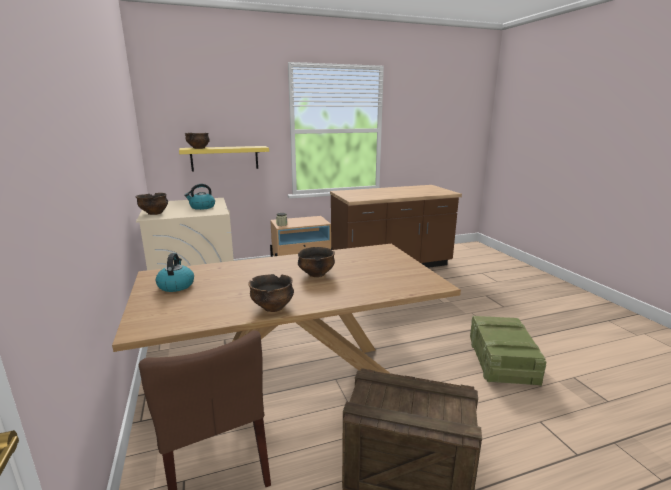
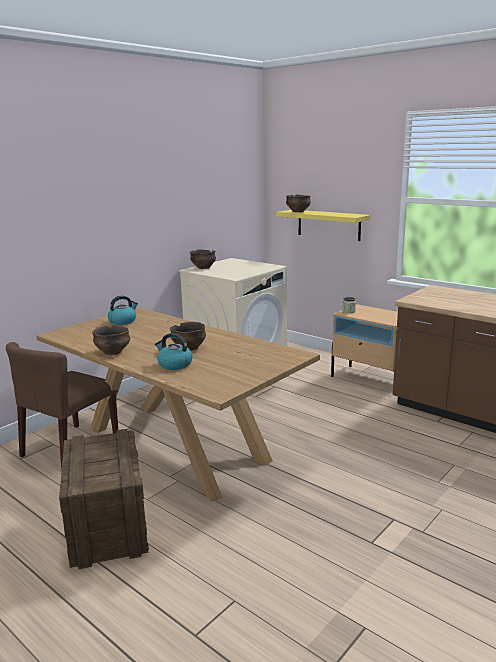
camera: 60 degrees right, 0 degrees up
kettle [184,184,215,210] -> kettle moved to [155,333,193,370]
crate [470,316,546,386] -> none

